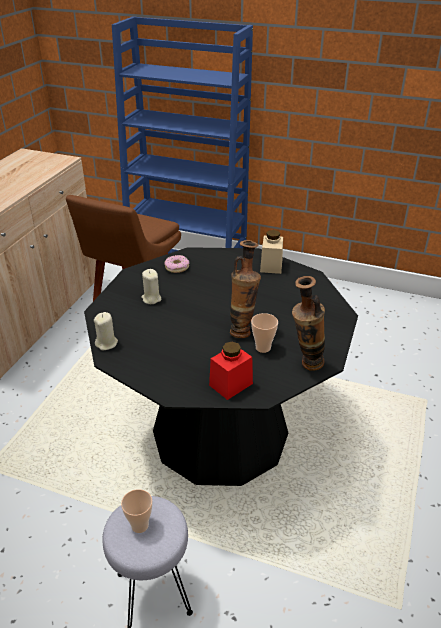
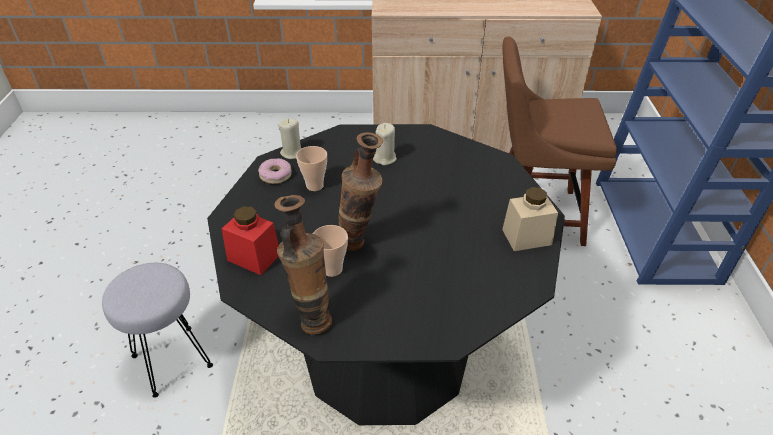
camera: 70 degrees right, 5 degrees up
cup [121,489,152,533] -> cup moved to [296,146,327,191]
donut [164,255,189,273] -> donut moved to [258,158,292,184]

